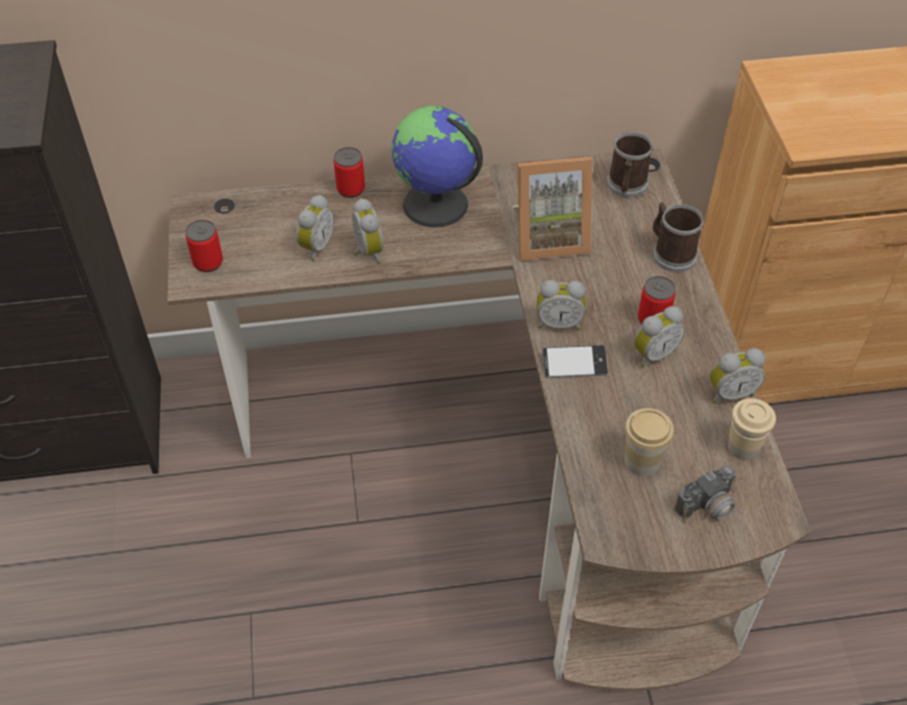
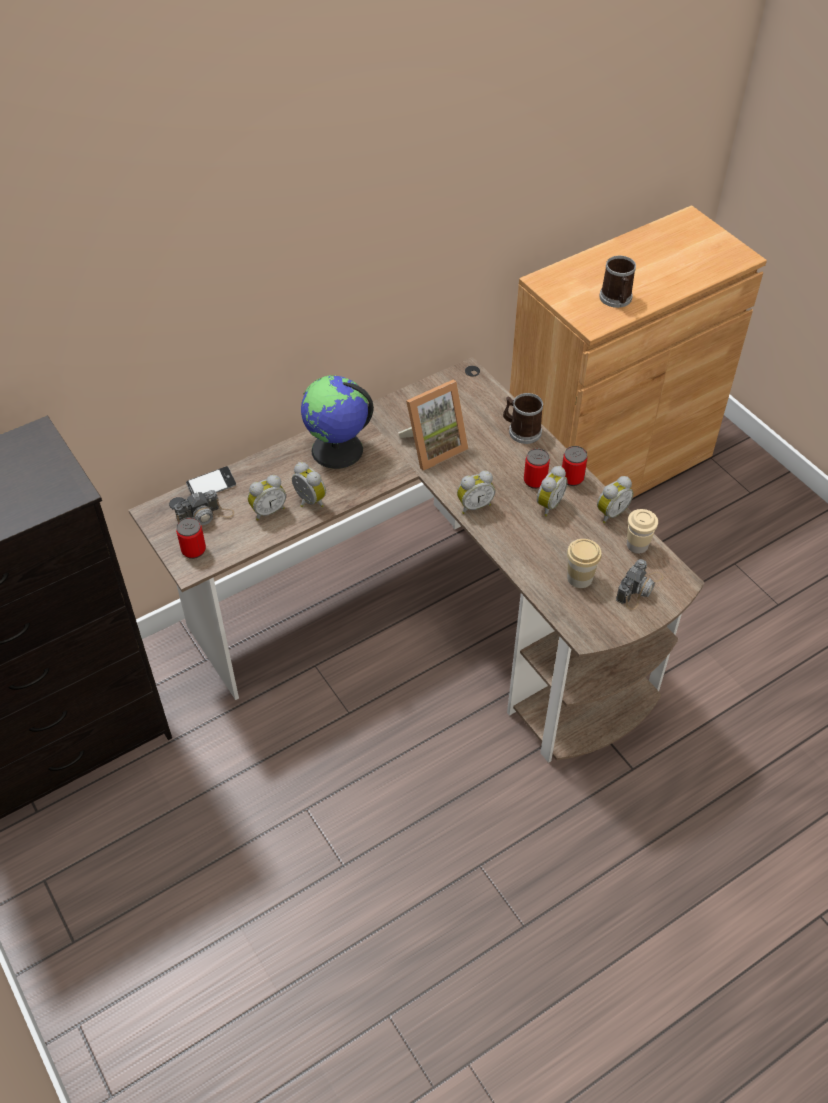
camera: 25 degrees left, 0 degrees up
alarm clock [296,195,335,261] -> alarm clock turned 60 degrees clockwise [248,475,286,521]
can [334,147,365,198] -> can moved to [562,446,588,486]
phone [542,345,608,378] -> phone moved to [186,466,236,495]
mug [607,132,653,197] -> mug moved to [599,256,636,308]
none -> camera [174,490,235,525]

